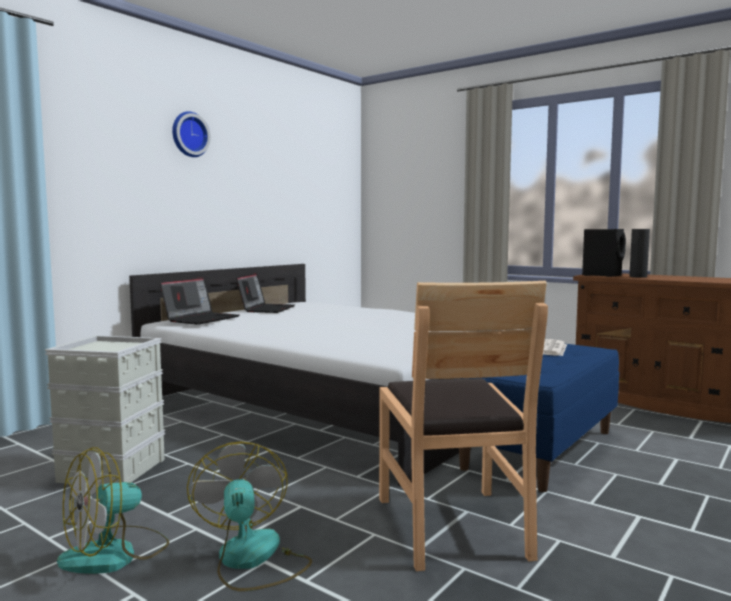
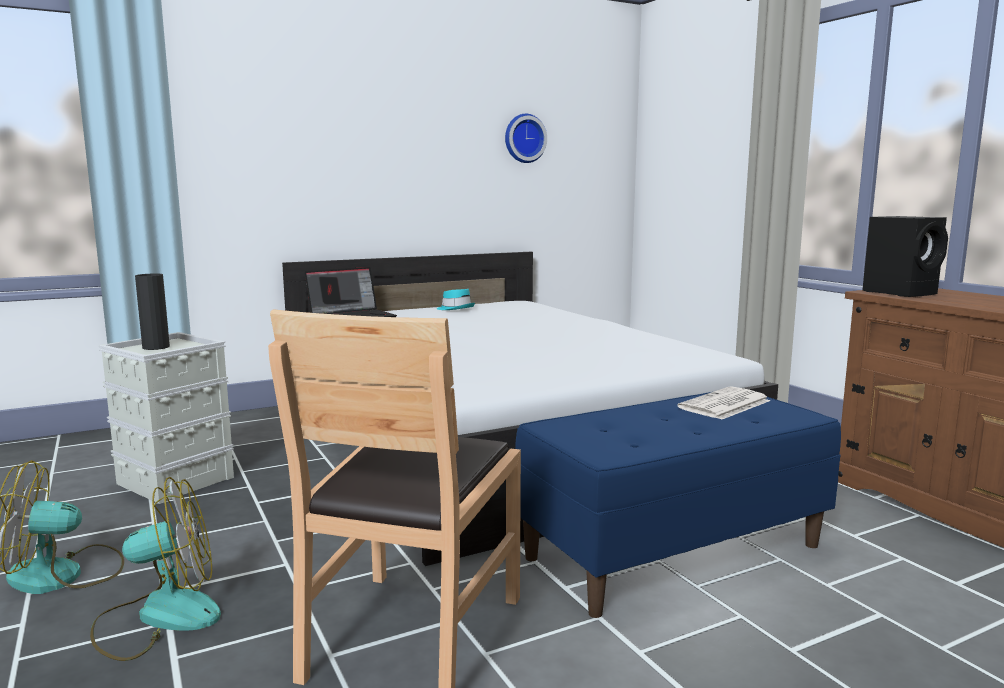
camera: 25 degrees right, 5 degrees up
wall clock [172,111,211,157] -> wall clock moved to [505,114,547,163]
fan [187,441,312,591] -> fan turned 60 degrees clockwise [90,477,221,661]
laptop [236,273,295,313] -> turquoise hat [437,289,475,310]
black vase [629,229,650,278] -> black vase moved to [135,274,170,350]

